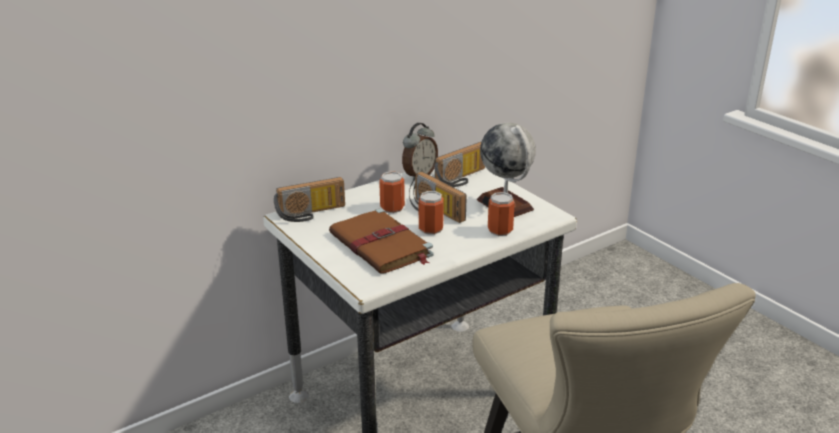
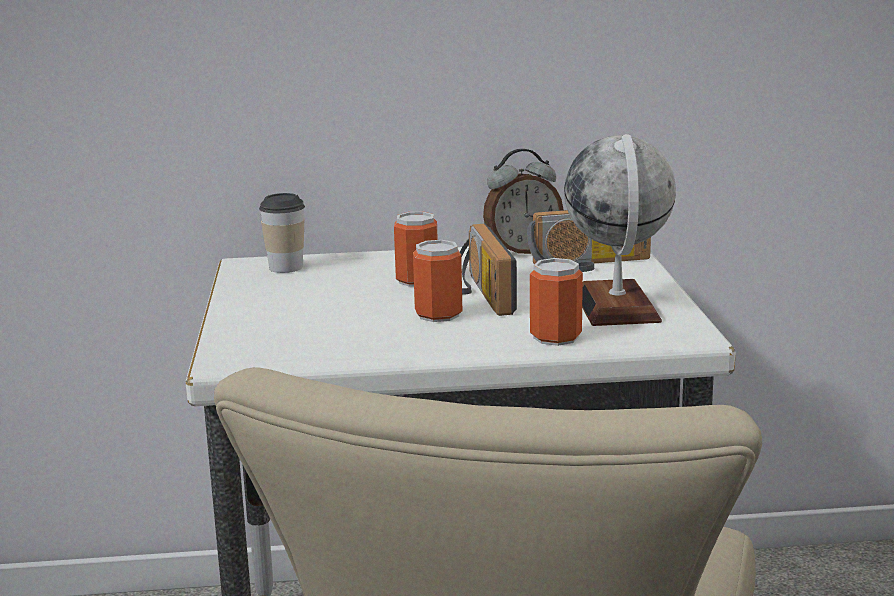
camera: 30 degrees right, 10 degrees down
radio [274,177,345,222] -> cup [259,193,305,273]
brown book [329,208,434,274] -> none

